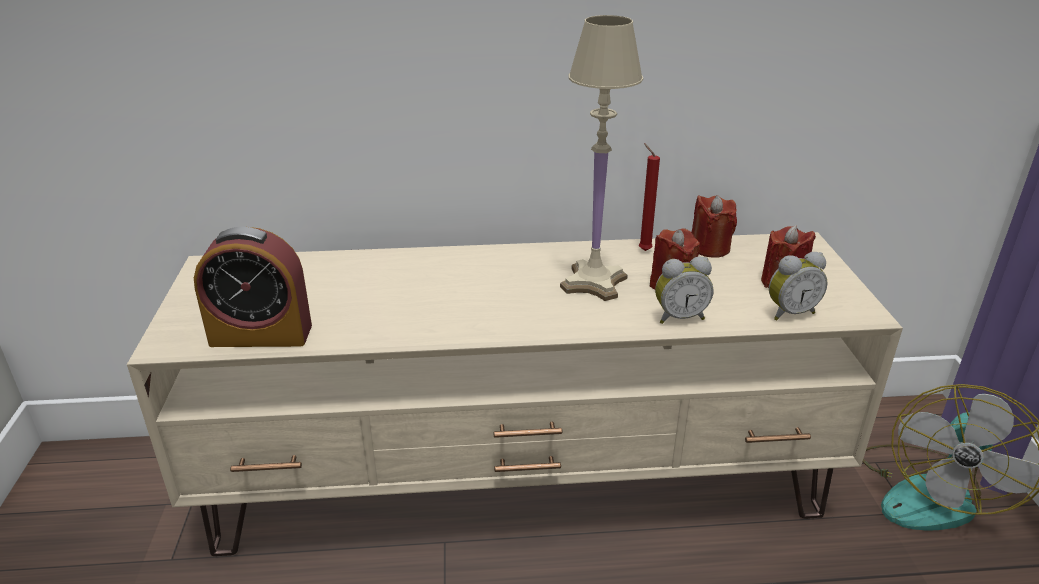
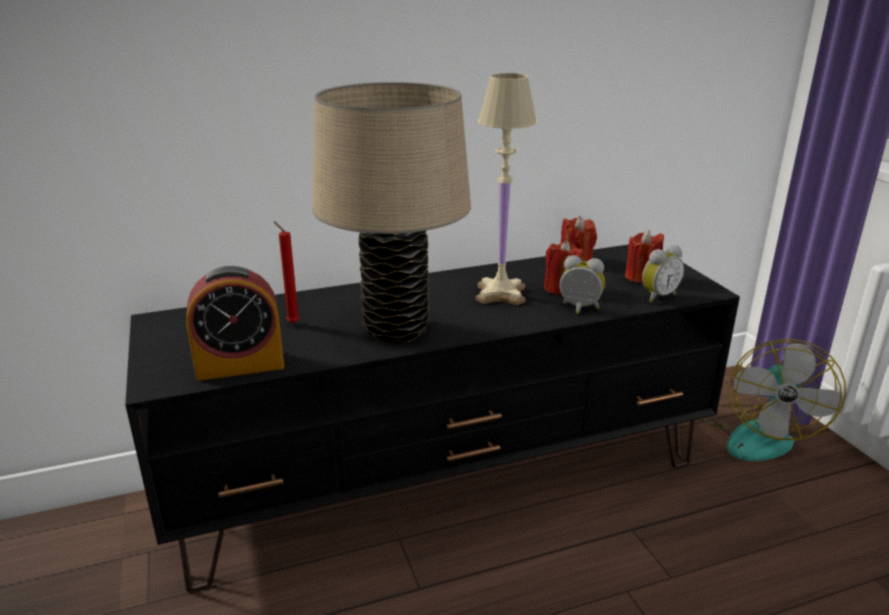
camera: 15 degrees left, 5 degrees down
beige tv stand [127,232,903,556] -> black tv stand [125,245,740,592]
red candle [639,143,660,251] -> red candle moved to [273,221,300,324]
alarm clock [655,257,714,324] -> alarm clock turned 135 degrees counterclockwise [560,255,605,314]
none -> beige table lamp [312,82,471,343]

